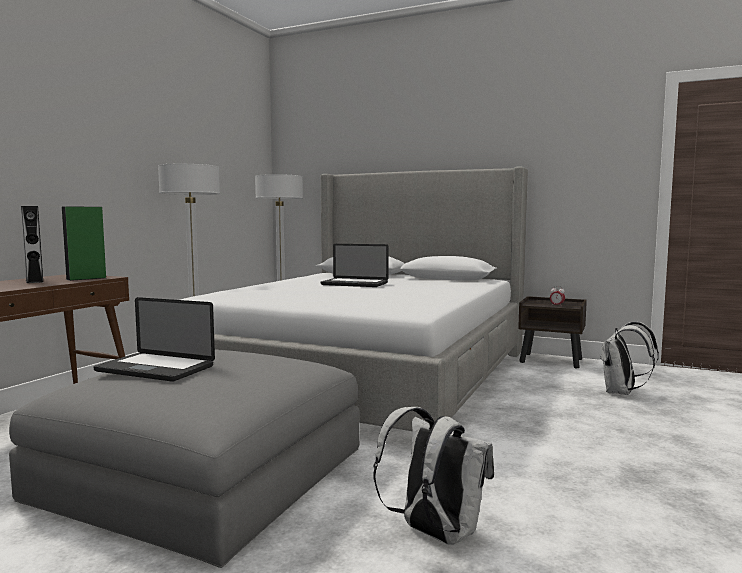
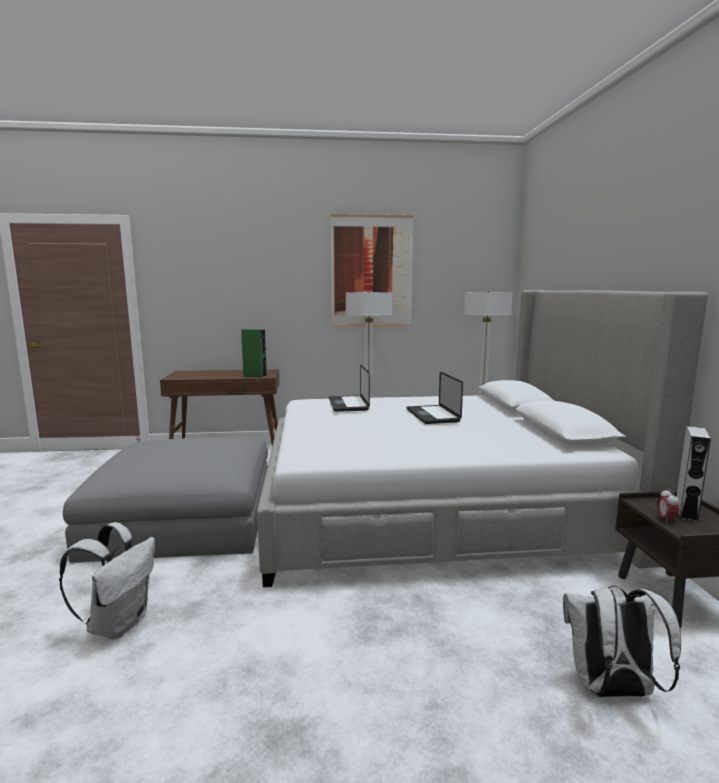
camera: 60 degrees right, 5 degrees up
grey speaker [21,206,43,283] -> grey speaker moved to [676,426,711,522]
laptop [94,297,215,382] -> laptop moved to [329,364,370,412]
none -> picture [331,214,414,327]

